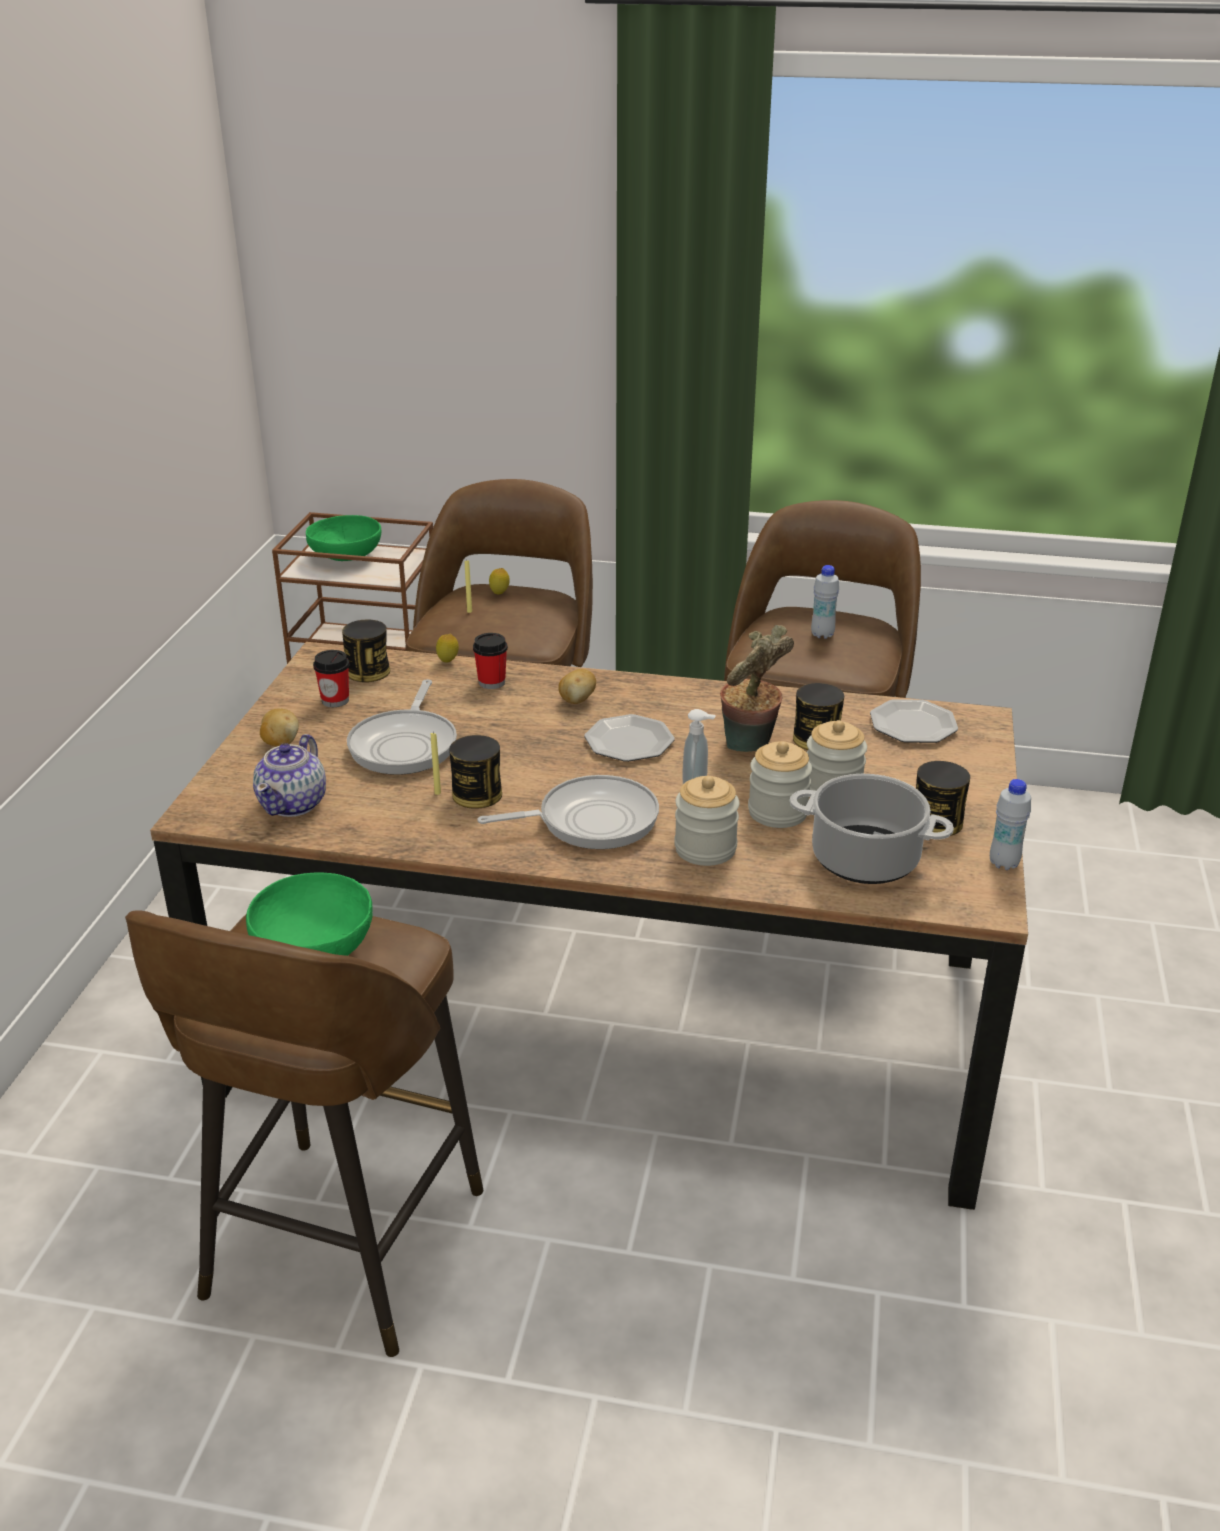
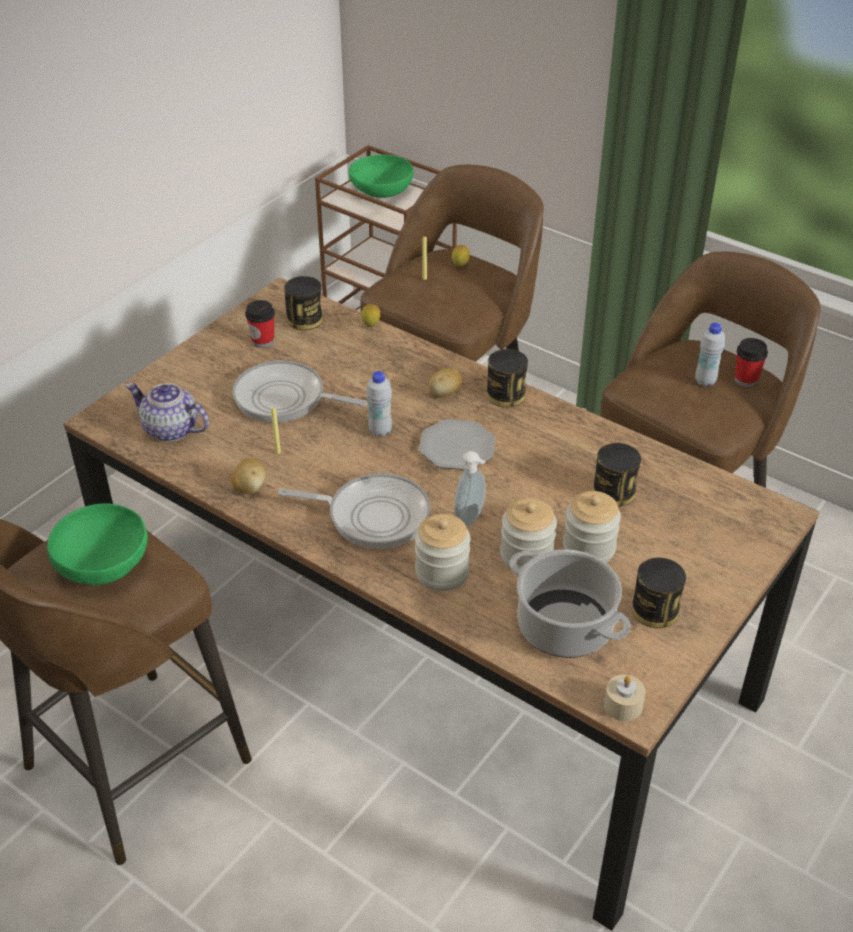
camera: 25 degrees right, 10 degrees up
teapot [253,734,326,817] -> teapot turned 75 degrees clockwise [126,383,209,442]
potato [260,708,299,747] -> potato moved to [231,458,266,494]
frying pan [347,679,457,775] -> frying pan turned 75 degrees clockwise [232,361,367,423]
can [449,735,502,809] -> can moved to [487,349,528,407]
cup [473,633,508,689] -> cup moved to [735,338,768,387]
potted plant [720,625,794,752] -> none
plate [870,699,958,743] -> none
white bottle [990,779,1031,870] -> white bottle moved to [366,371,392,437]
none -> beige candle [604,674,646,721]

